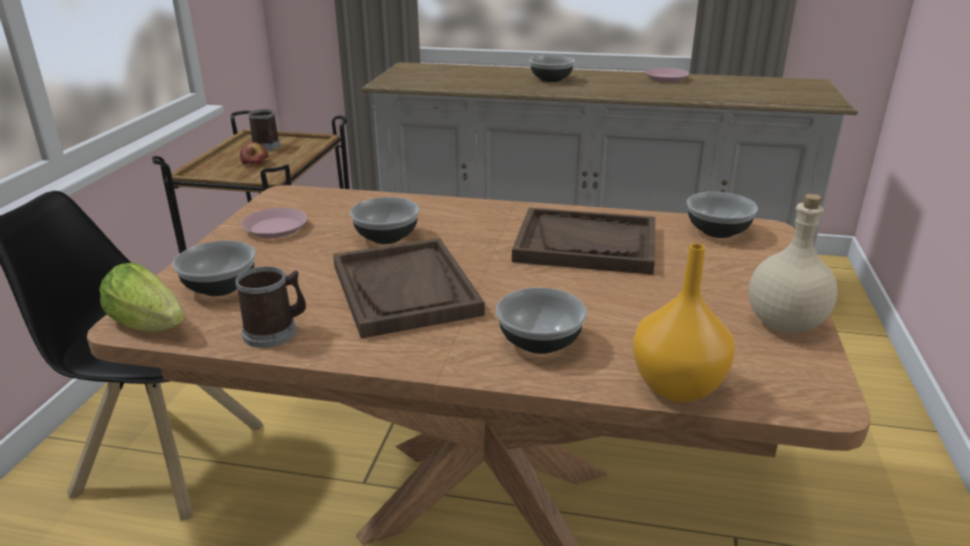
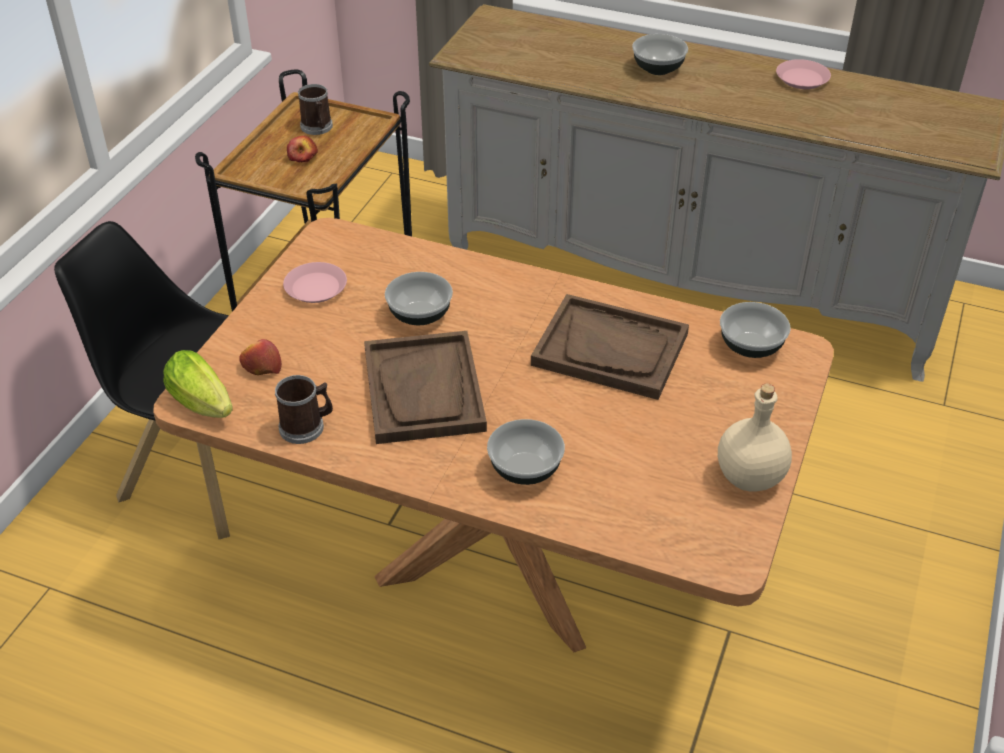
camera: 10 degrees right, 15 degrees up
bowl [173,240,256,296] -> apple [239,339,282,375]
orange vase [633,243,735,402] -> none

